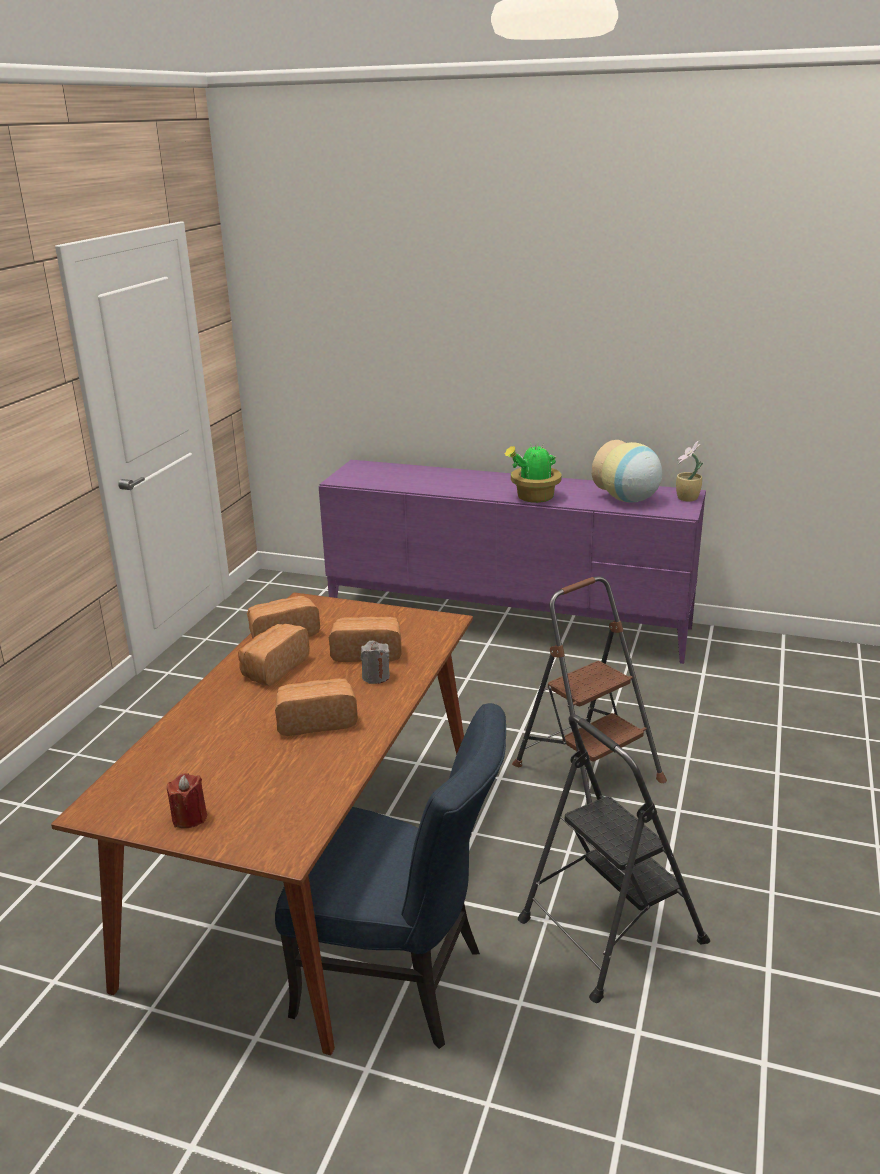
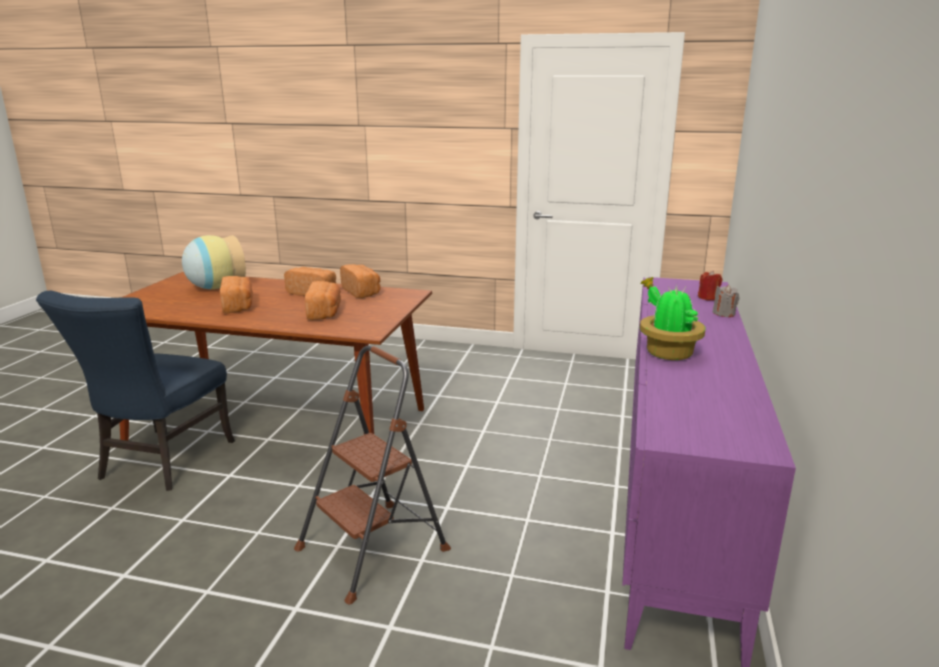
camera: 85 degrees right, 5 degrees down
red candle [167,773,207,828] -> red candle moved to [698,270,722,301]
grey candle [361,641,390,684] -> grey candle moved to [713,285,739,317]
black step ladder [518,714,710,1003] -> none
vase [592,440,662,503] -> vase moved to [182,235,246,289]
potted plant [676,441,703,502] -> none

